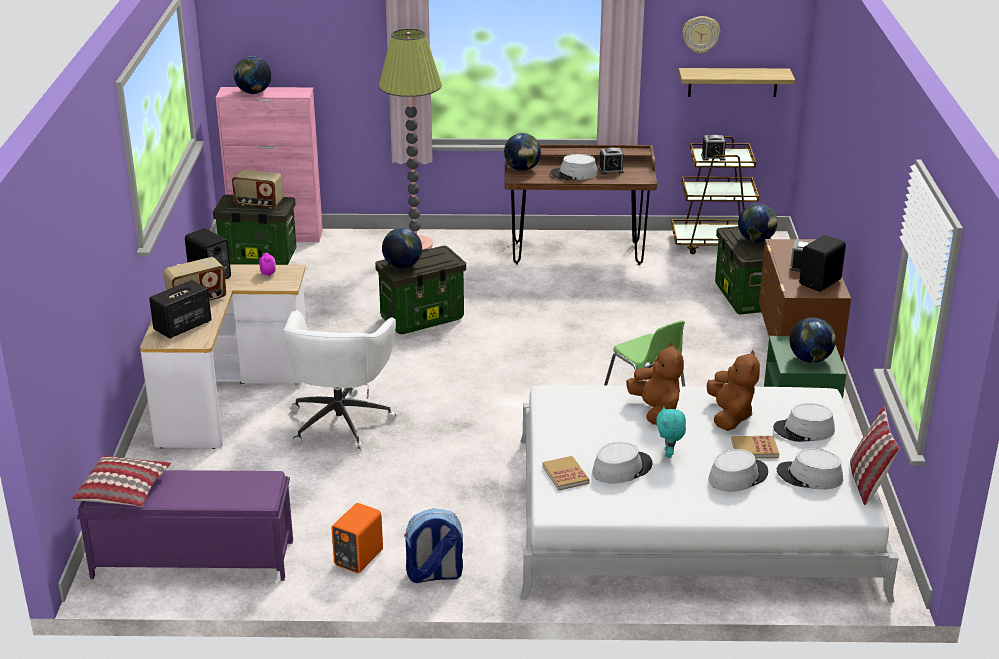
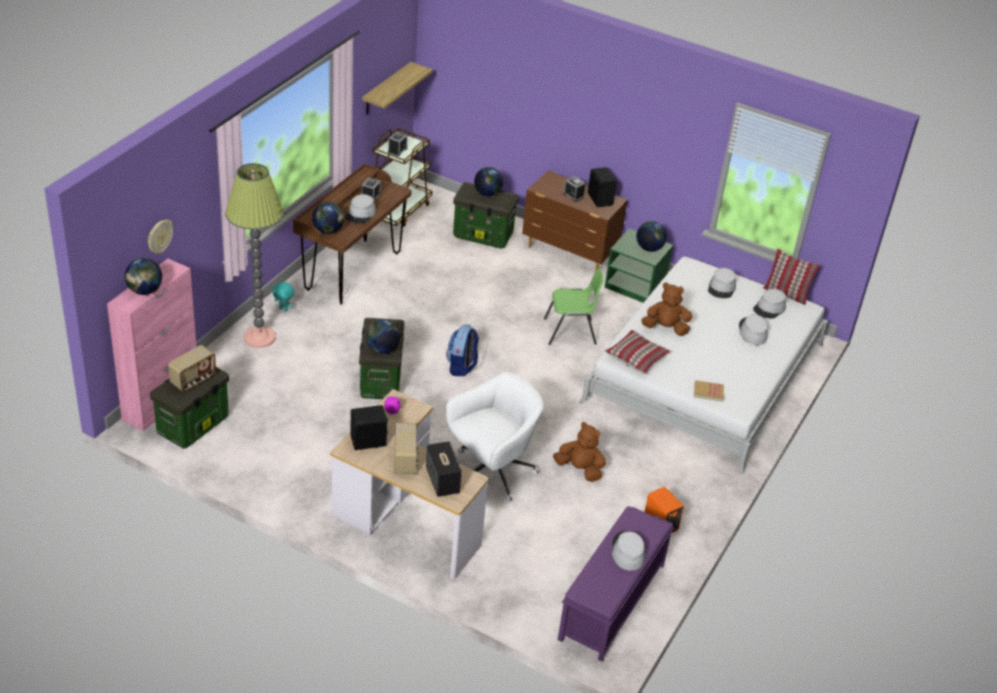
camera: 65 degrees left, 10 degrees up
pillow [72,455,171,507] -> pillow moved to [605,330,670,374]
white office chair [283,310,397,451] -> white office chair turned 75 degrees counterclockwise [446,372,543,502]
backpack [404,509,463,583] -> backpack moved to [446,324,479,376]
grey hat [592,442,652,484] -> grey hat moved to [612,531,645,571]
turquoise plush toy [656,406,686,458] -> turquoise plush toy moved to [272,282,294,311]
wall clock [683,16,720,53] -> wall clock moved to [148,219,173,254]
brown plush toy [707,350,760,431] -> brown plush toy moved to [553,422,606,481]
book [731,435,779,458] -> none

